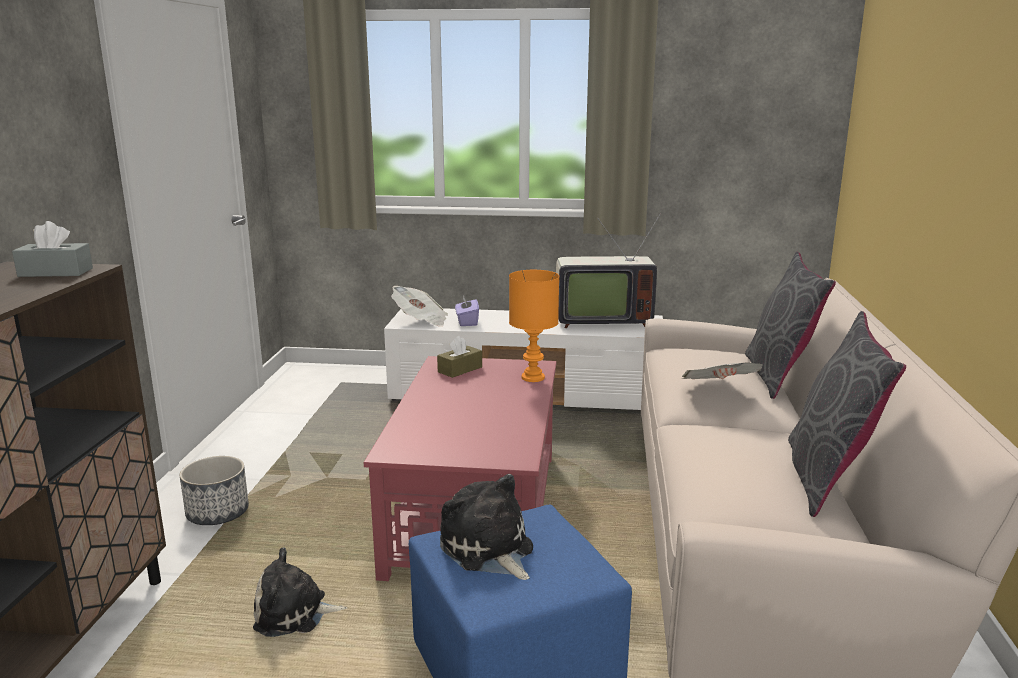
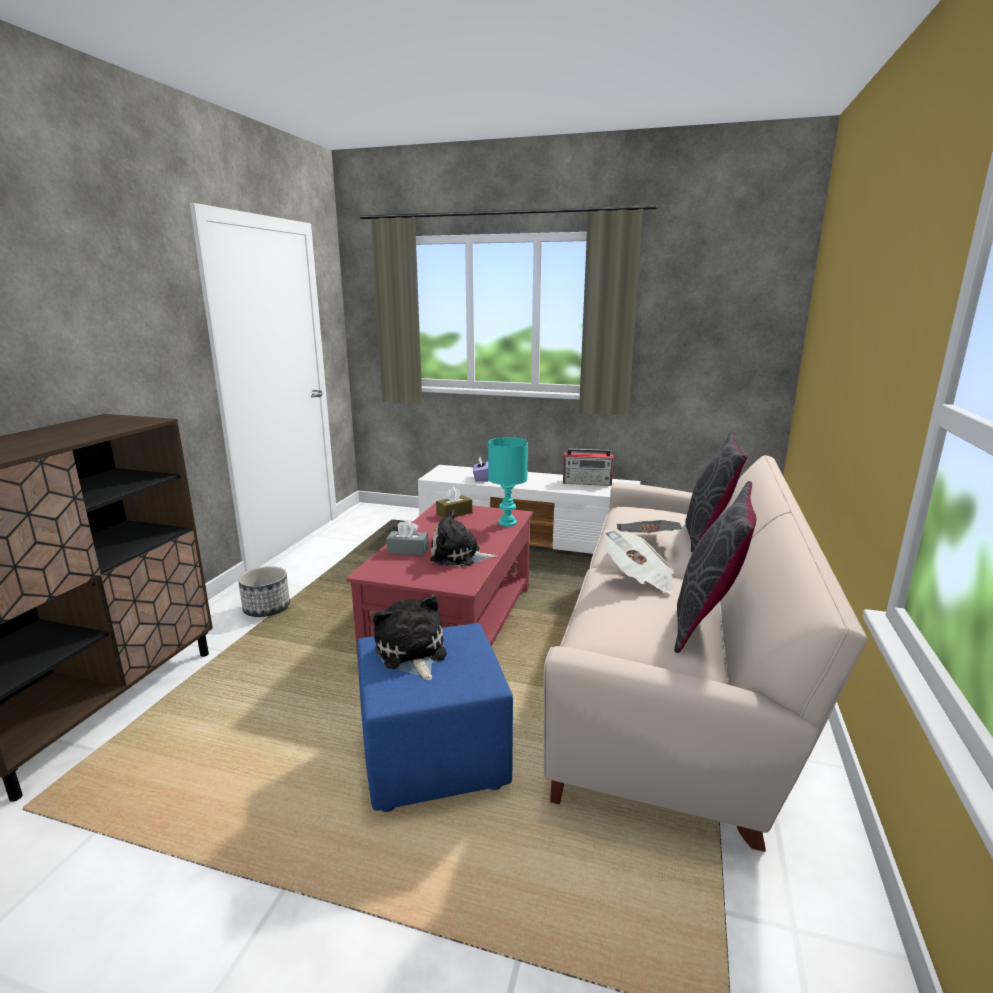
camera: 10 degrees right, 0 degrees up
grey tissue box [12,221,93,277] -> grey tissue box moved to [386,520,428,556]
plush toy [253,547,347,637] -> plush toy moved to [430,510,498,566]
newspaper [391,286,448,327] -> newspaper moved to [604,529,674,594]
orange table lamp [509,270,559,382] -> turquoise table lamp [488,437,528,527]
television [556,213,661,328] -> radio [563,448,614,486]

